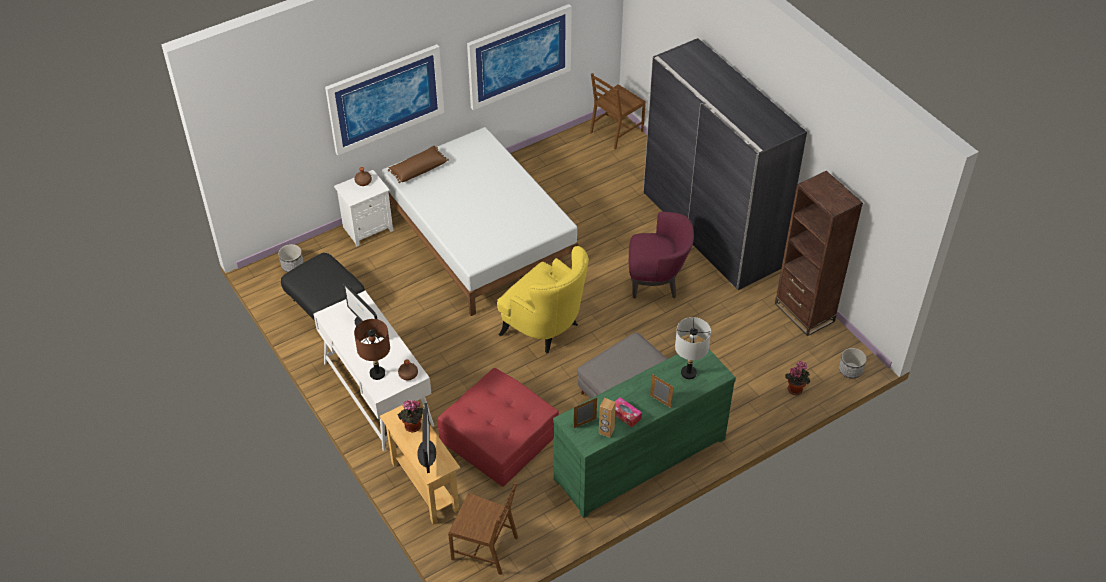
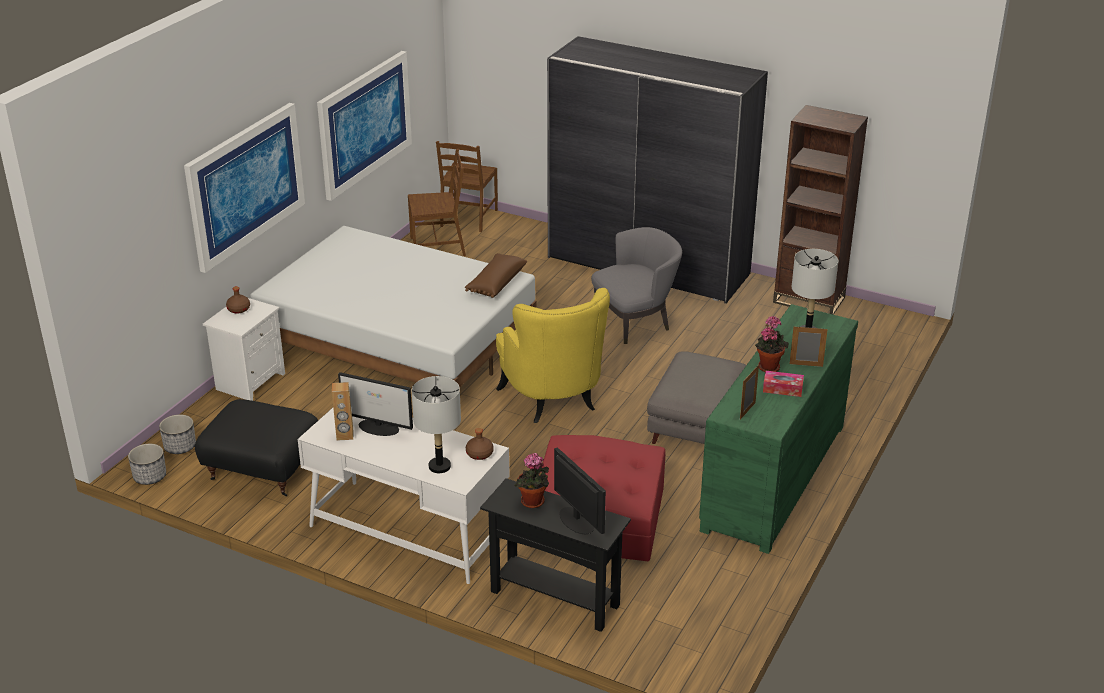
camera: 30 degrees left, 15 degrees down
brown table lamp [354,319,390,380] -> grey table lamp [412,376,461,473]
beige console table [380,400,460,524] -> black console table [480,478,631,632]
brown pillow [388,146,449,183] -> brown pillow moved to [465,253,527,298]
brown chair [448,482,518,575] -> brown chair moved to [408,149,466,256]
yellow armchair [497,246,589,353] -> yellow armchair turned 60 degrees clockwise [496,288,610,423]
brown speaker [599,398,616,438] -> brown speaker moved to [332,382,354,441]
purple armchair [629,212,694,299] -> grey armchair [591,227,682,344]
potted plant [785,361,810,395] -> potted plant moved to [755,316,789,372]
planter [839,348,867,378] -> planter moved to [128,444,166,485]

